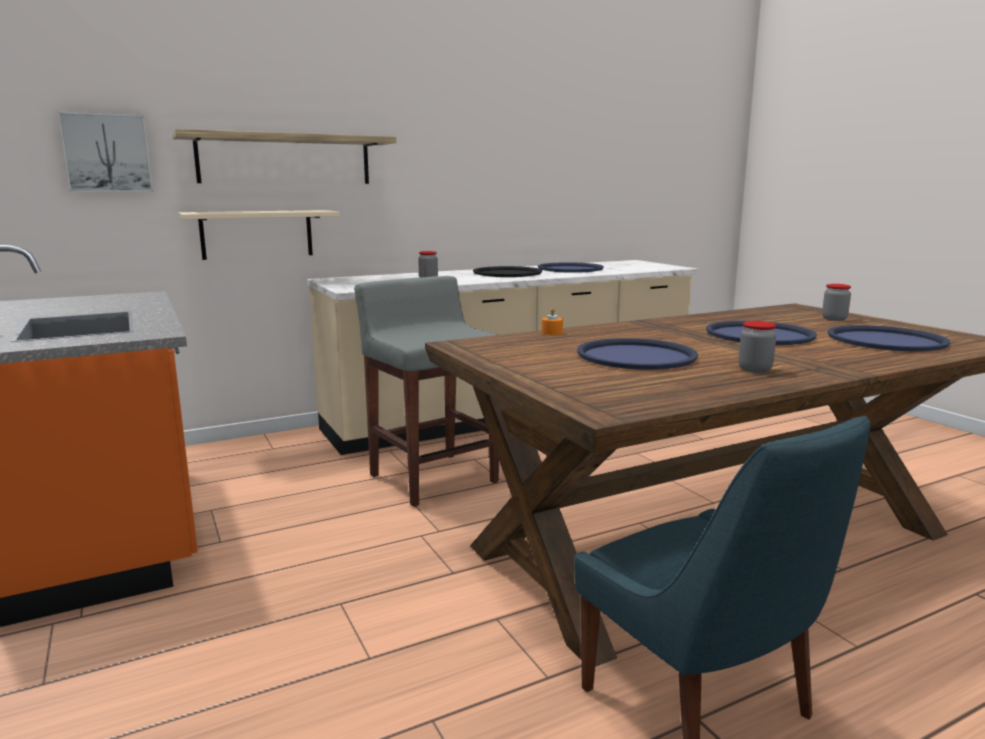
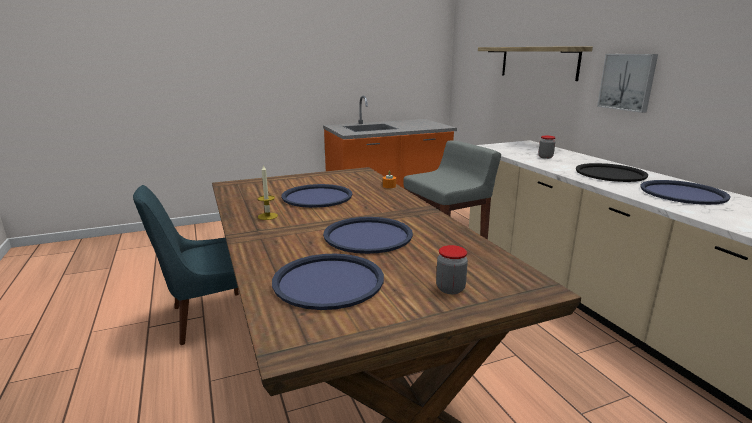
camera: 95 degrees right, 5 degrees up
picture [58,112,153,192] -> picture moved to [597,54,658,113]
beige shelf [178,210,340,260] -> none
jar [739,321,777,373] -> candle [258,164,278,220]

